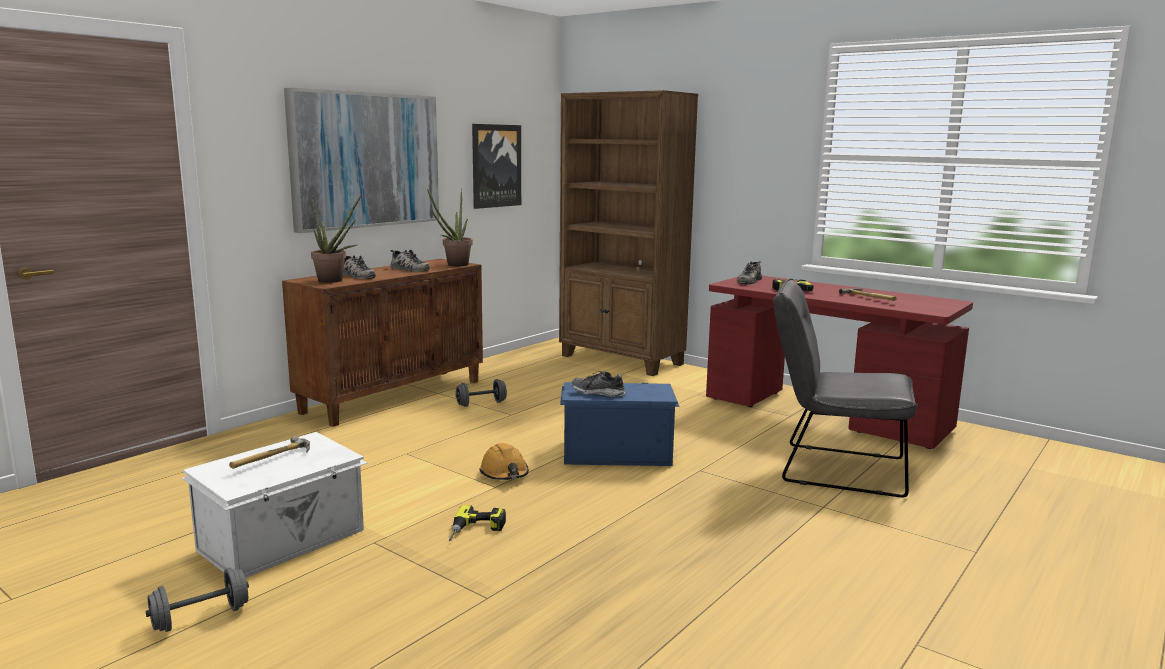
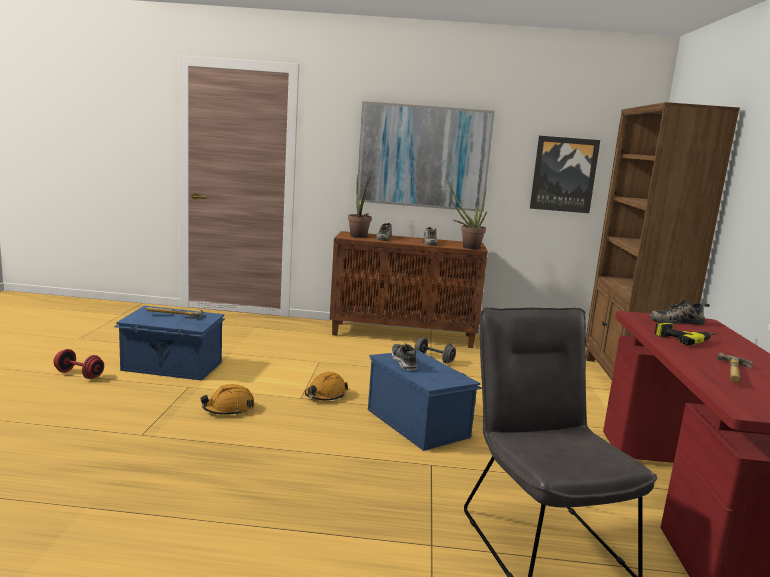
camera: 55 degrees right, 0 degrees up
grey dumbbell [146,568,249,632] -> red dumbbell [54,349,104,379]
white storage box [182,432,368,578] -> blue storage box [114,306,225,381]
power drill [449,505,506,541] -> orange hard hat [200,384,255,415]

